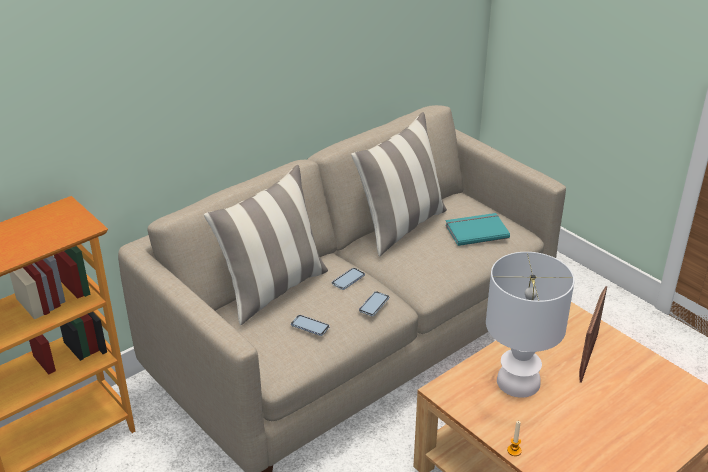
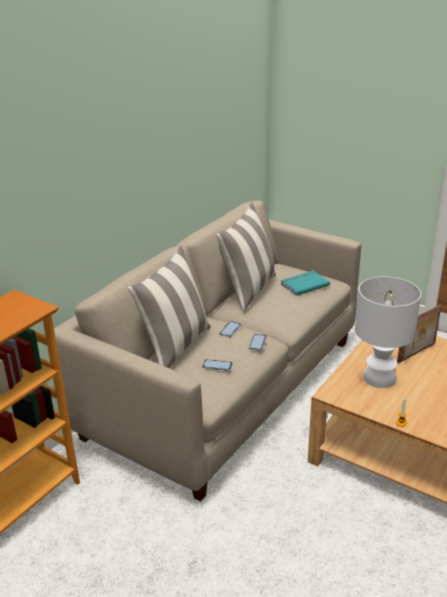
camera: 15 degrees left, 5 degrees down
picture frame [579,286,607,383] -> picture frame turned 135 degrees counterclockwise [397,304,441,364]

